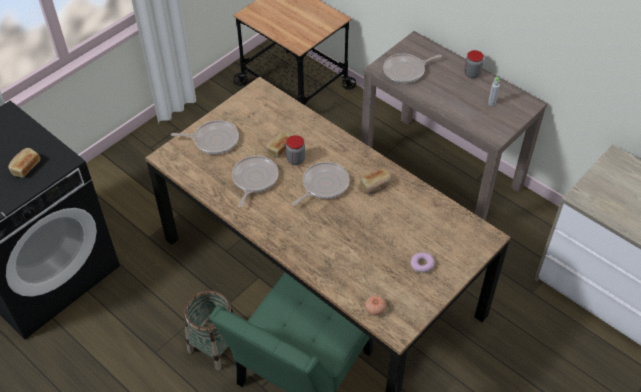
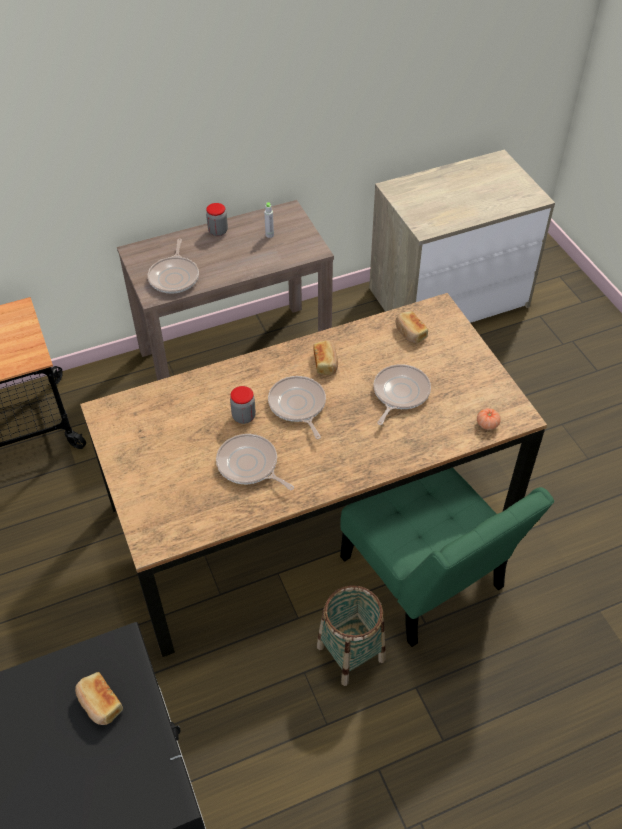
camera: 65 degrees left, 0 degrees up
frying pan [171,120,239,154] -> frying pan moved to [373,364,431,425]
bread [266,131,291,158] -> bread moved to [395,311,428,343]
donut [411,253,435,273] -> none

